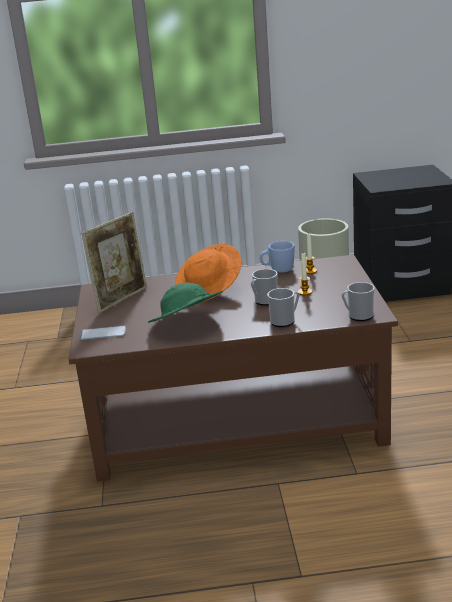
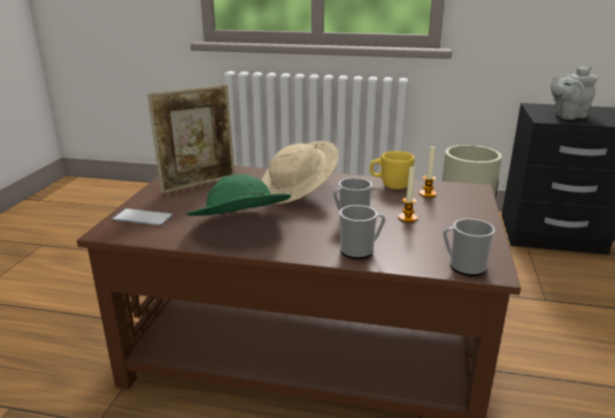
camera: 15 degrees right, 0 degrees up
orange hat [175,244,241,302] -> beige hat [261,141,339,204]
blue mug [260,241,295,273] -> yellow mug [370,151,415,189]
none -> grey teapot [551,66,598,120]

